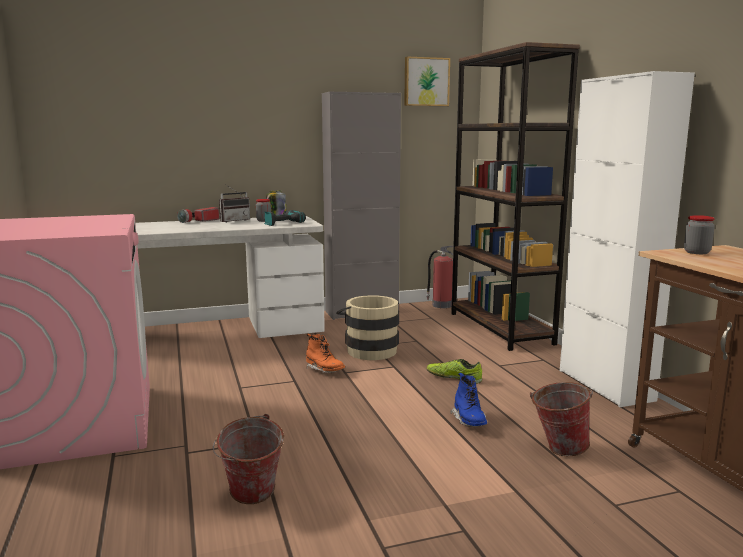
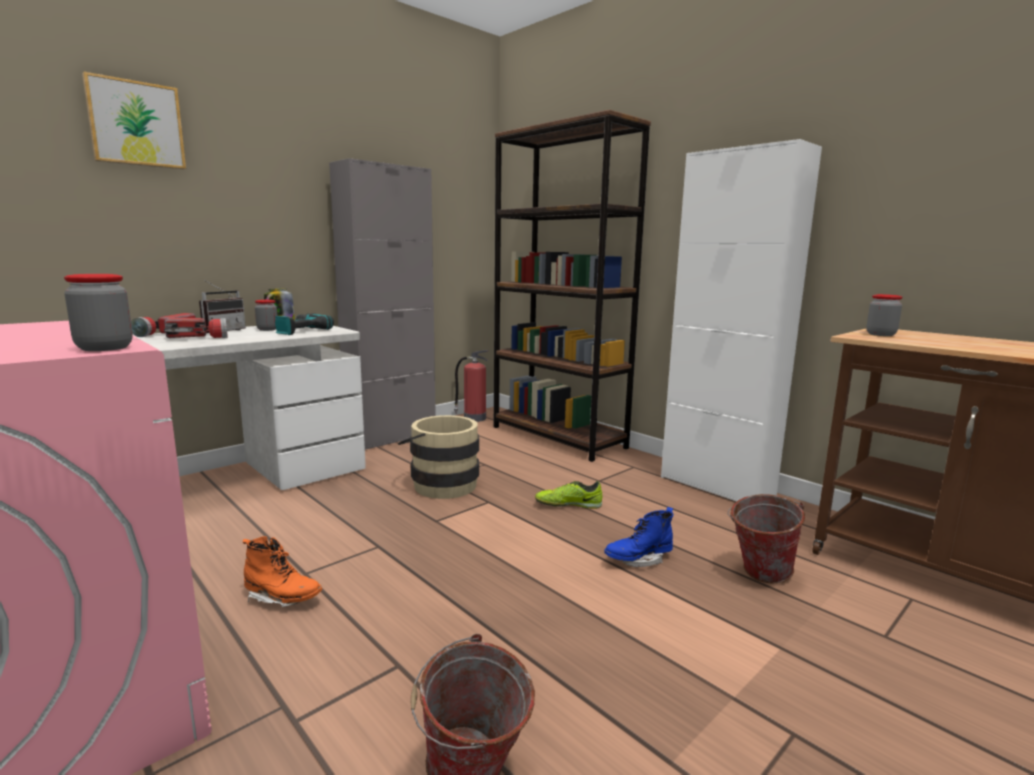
camera: 25 degrees left, 0 degrees up
orange boot [306,334,345,373] -> orange boot moved to [243,536,322,607]
picture [404,56,450,106] -> picture moved to [82,71,186,169]
blue boot [450,373,487,427] -> blue boot turned 105 degrees clockwise [604,507,674,567]
none -> jar [64,274,133,351]
none -> flashlight [164,318,228,338]

